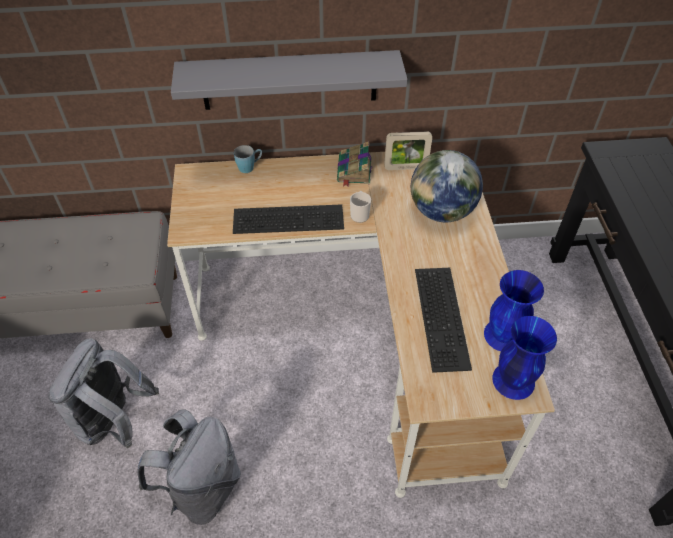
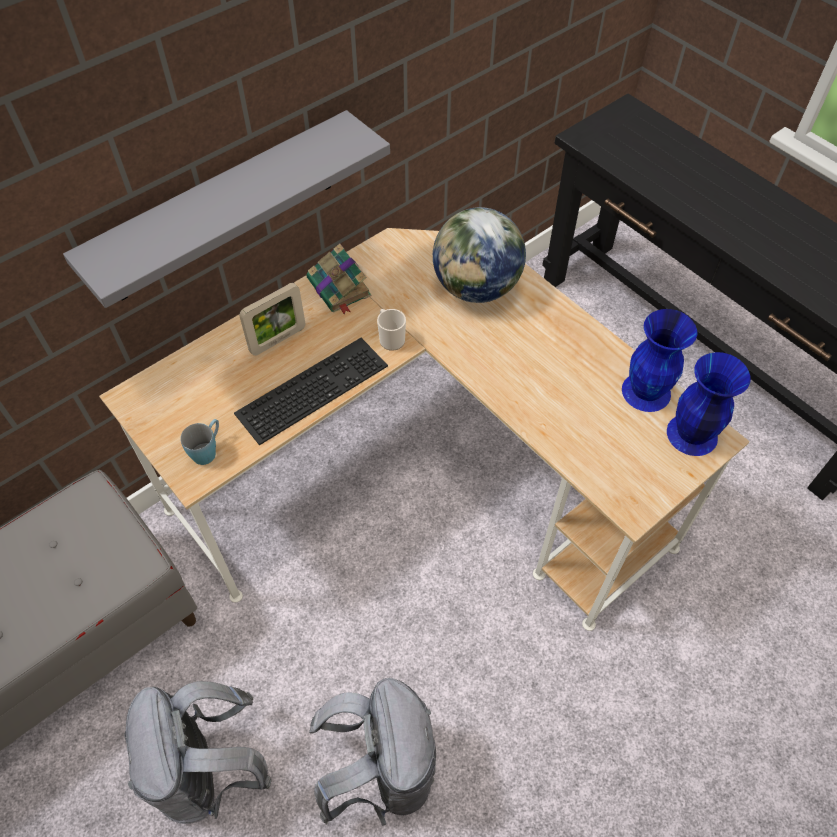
camera: 35 degrees left, 5 degrees up
blue mug [234,145,262,173] -> blue mug moved to [180,419,219,465]
picture frame [384,131,432,170] -> picture frame moved to [239,283,305,356]
keyboard [415,268,472,373] -> none

